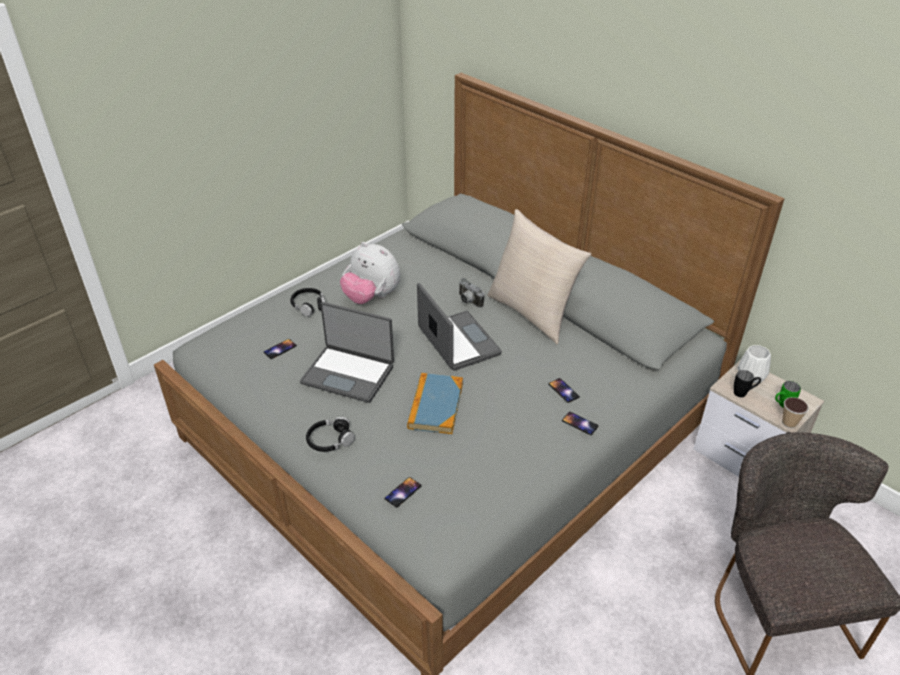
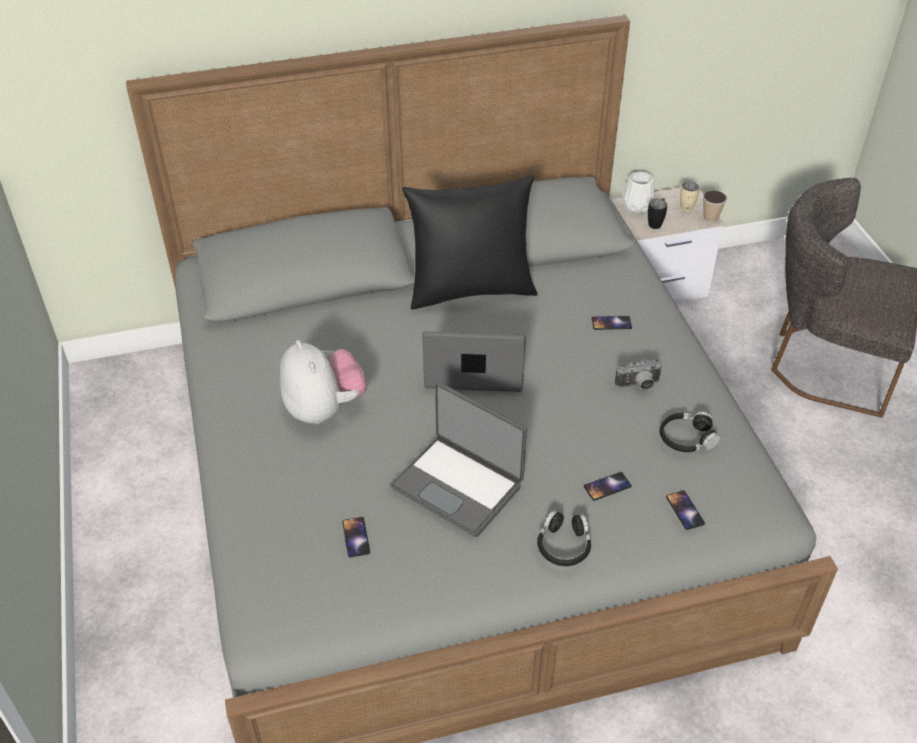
camera: 60 degrees left, 5 degrees up
black headphones [290,288,325,317] -> black headphones moved to [660,412,720,452]
laptop [300,302,394,403] -> laptop turned 75 degrees clockwise [390,382,527,537]
plush toy [340,242,400,304] -> plush toy turned 90 degrees counterclockwise [280,340,367,424]
book [407,373,463,434] -> none
camera [459,278,484,308] -> camera moved to [615,359,663,390]
beige pillow [488,209,591,344] -> black pillow [402,175,538,310]
phone [562,412,599,435] -> phone moved to [584,472,632,501]
green mug [775,381,801,408] -> beige mug [680,182,700,211]

